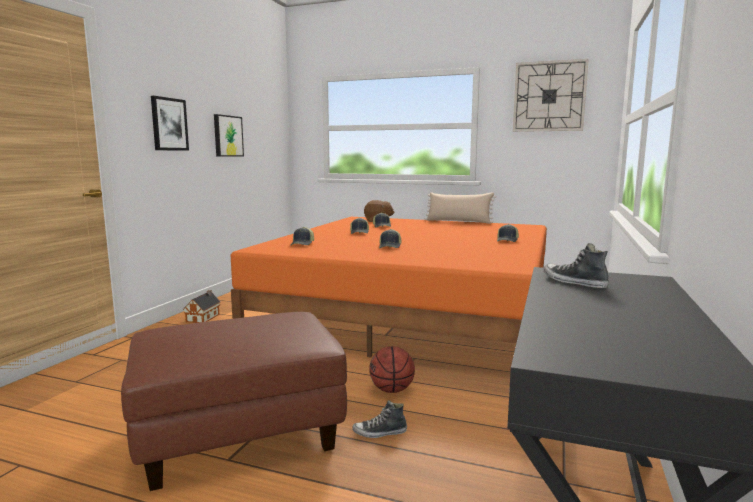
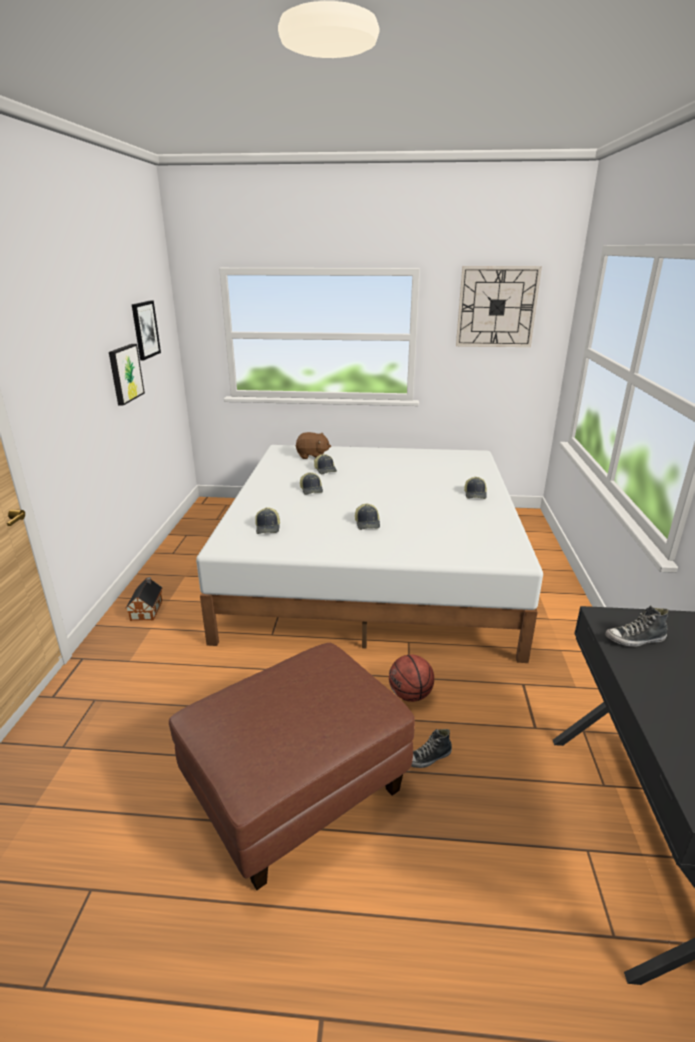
camera: 15 degrees left, 15 degrees up
picture [151,96,189,151] -> picture moved to [132,301,161,360]
orange bed [231,217,547,358] -> white bed [196,445,543,663]
beige pillow [425,192,496,224] -> none
shoe [544,243,609,288] -> shoe turned 45 degrees counterclockwise [605,605,669,647]

